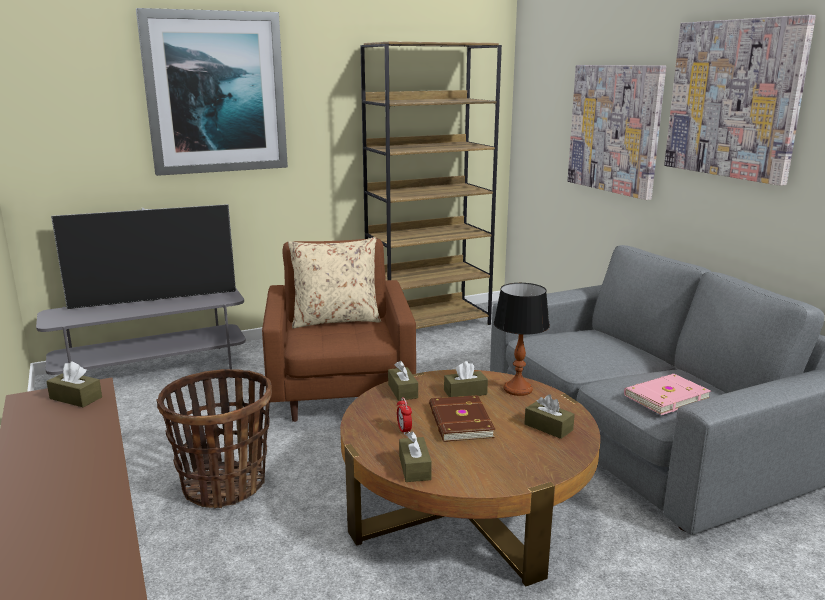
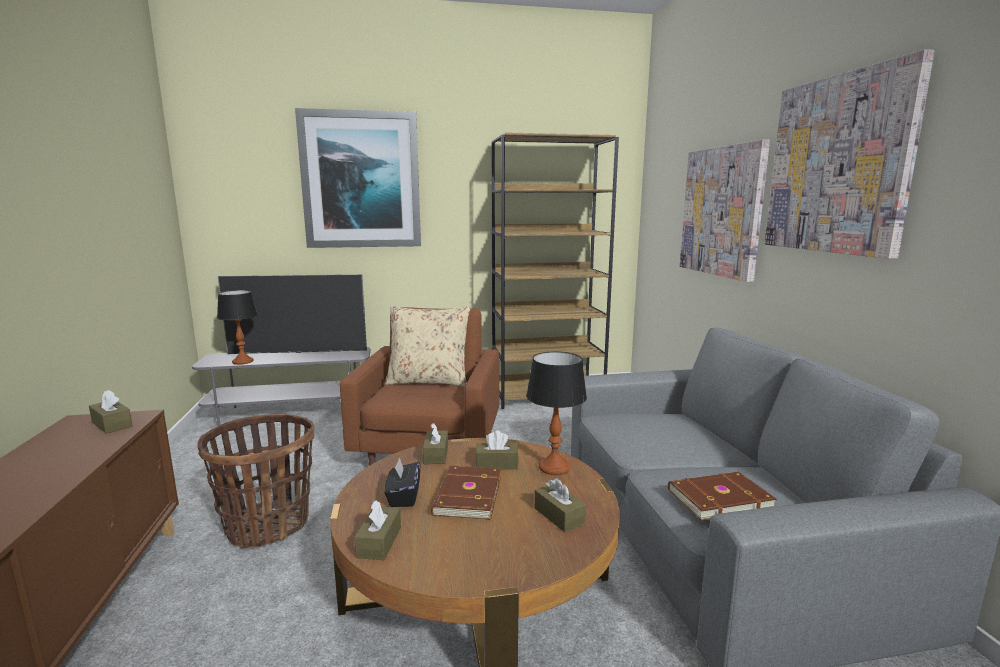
camera: 15 degrees right, 5 degrees down
alarm clock [397,397,412,435] -> black tissue box [384,458,420,507]
pink book [624,374,711,415] -> brown book [668,472,777,521]
none -> table lamp [217,290,258,365]

